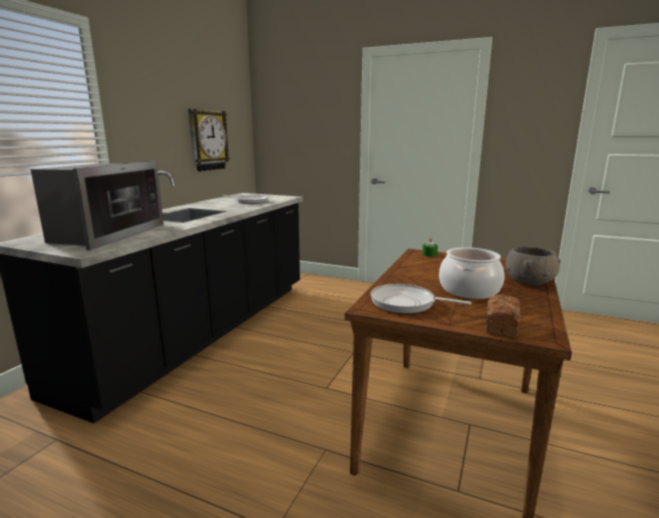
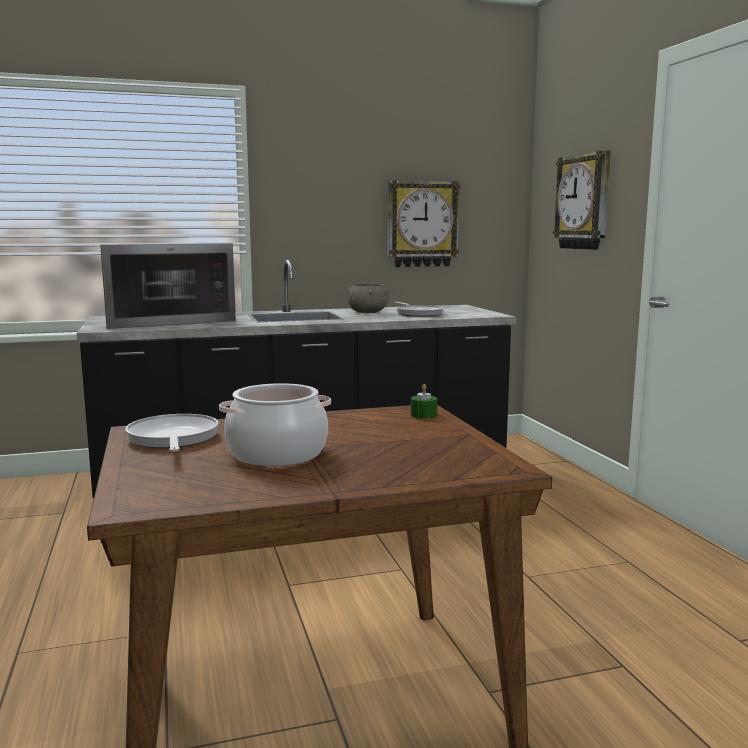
camera: 50 degrees right, 5 degrees down
bread [486,294,520,338] -> none
grey bowl [506,246,561,286] -> grey bowl moved to [347,284,389,313]
none -> wall clock [553,150,611,250]

